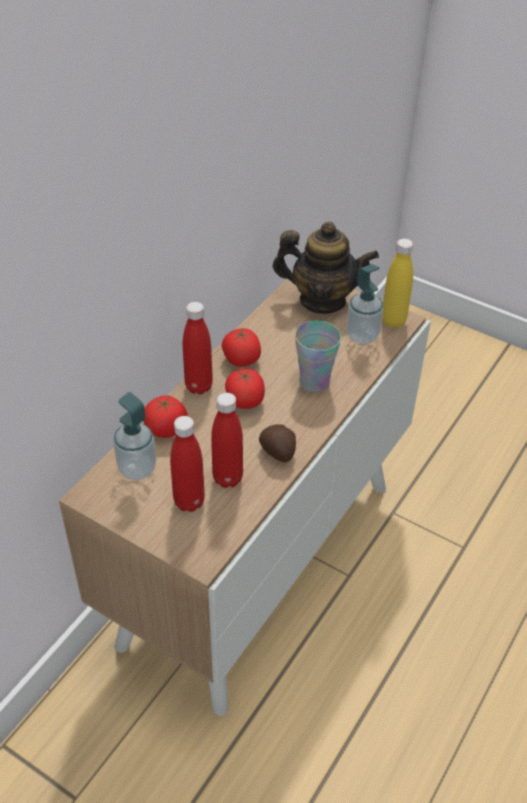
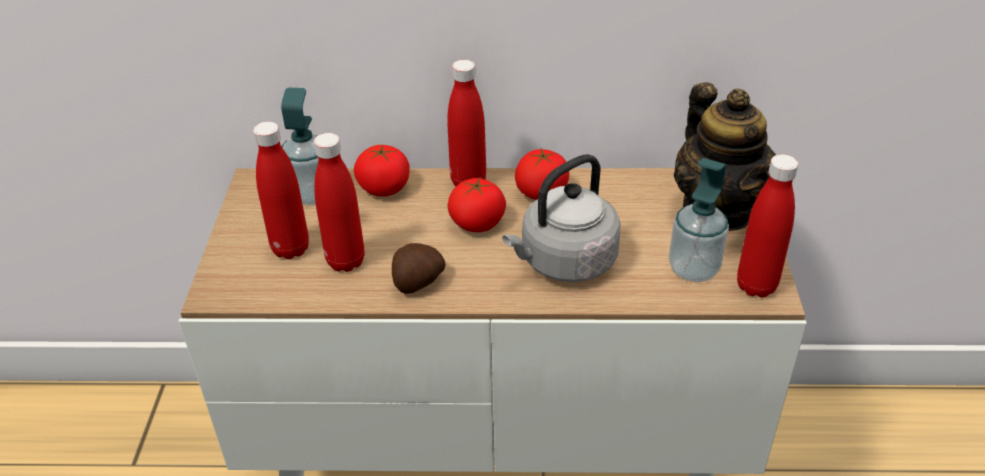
camera: 60 degrees right, 5 degrees down
cup [295,321,341,392] -> grey kettle [502,154,621,282]
yellow bottle [382,238,413,328] -> red bottle [737,154,798,298]

